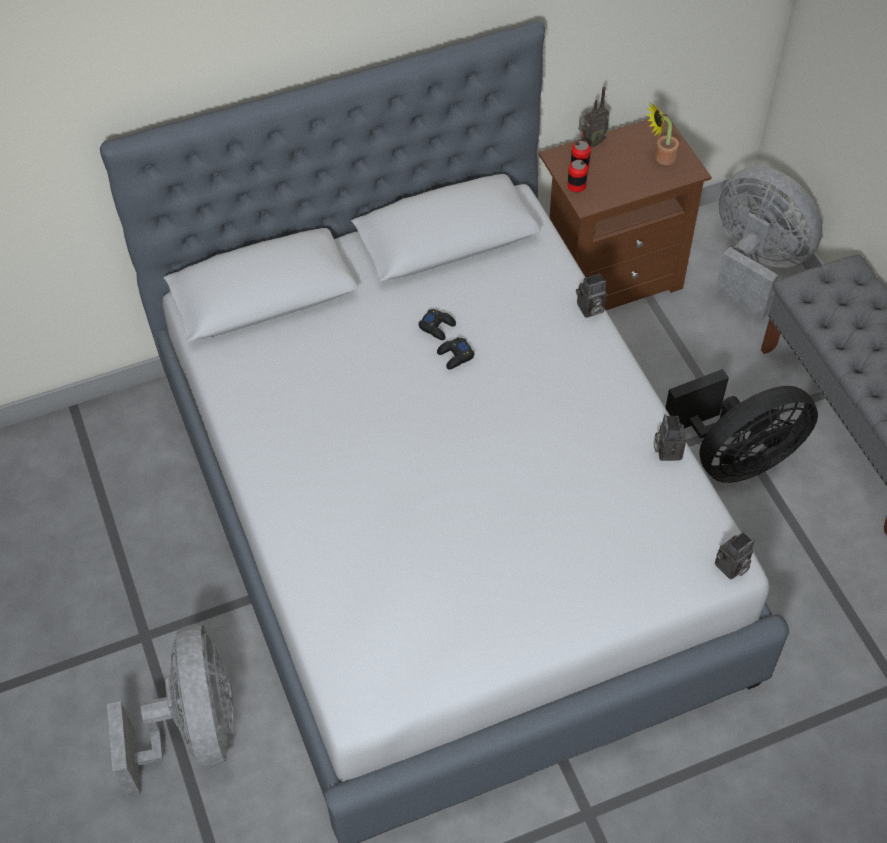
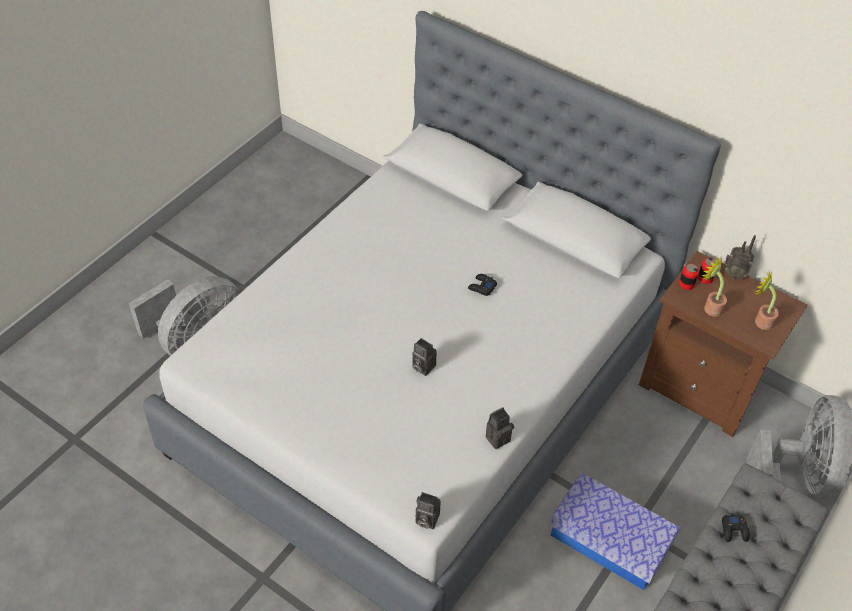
camera: 55 degrees right, 5 degrees down
black game controller [418,309,456,340] -> black game controller moved to [722,515,750,542]
camera [576,273,607,318] -> camera moved to [412,338,437,376]
black fan [665,369,818,483] -> storage box [550,472,680,590]
none -> potted plant [701,257,727,317]

